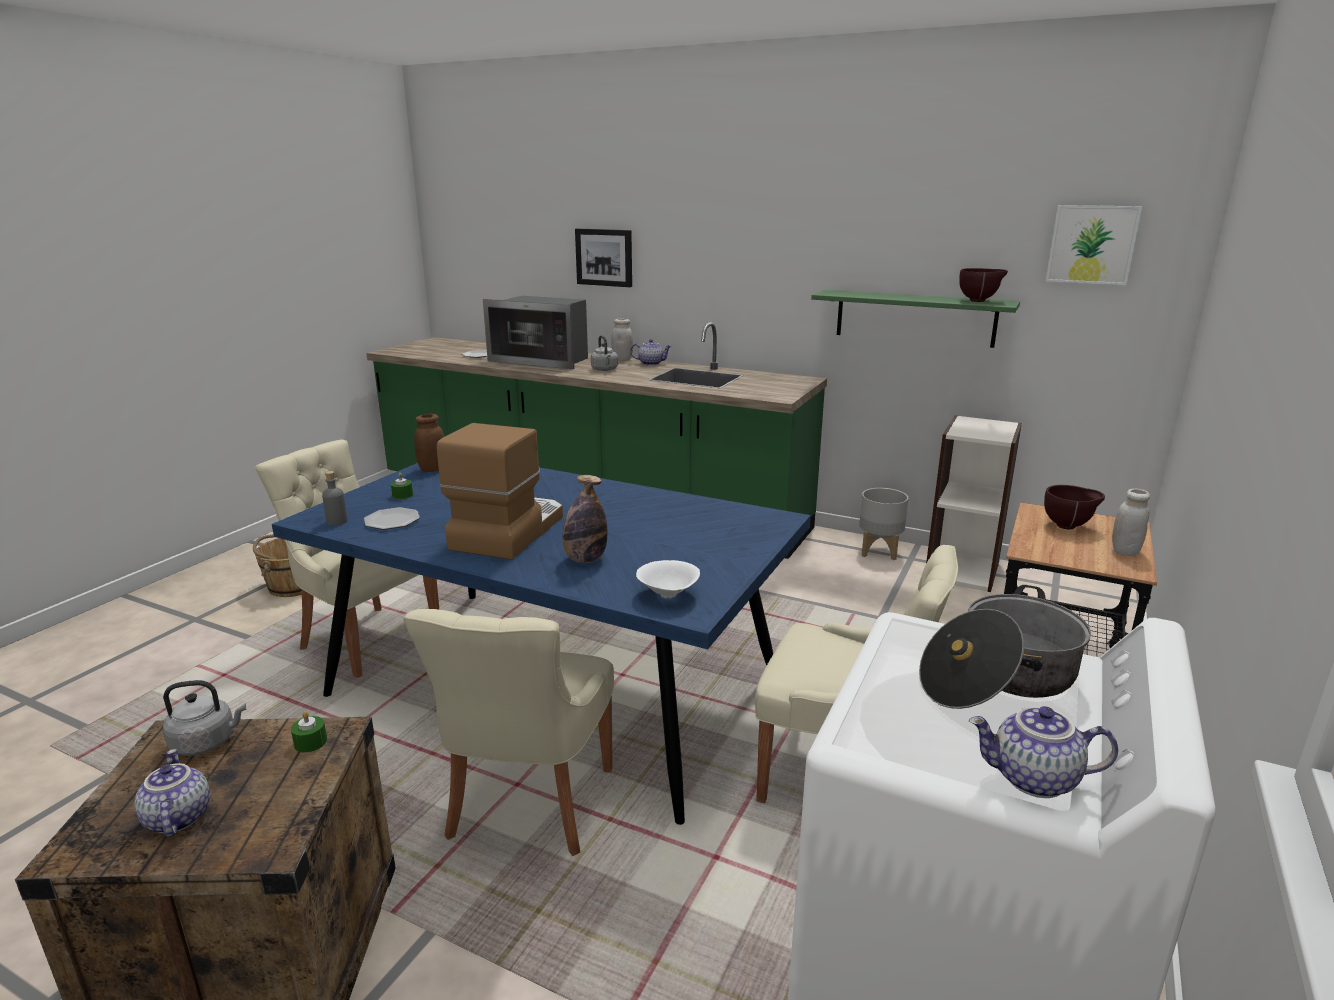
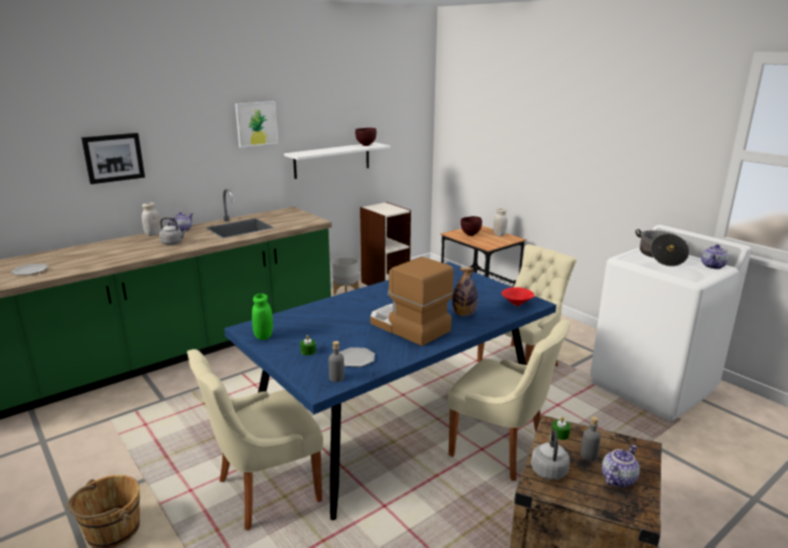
camera: 65 degrees left, 0 degrees up
teapot [134,749,210,837] -> teapot turned 135 degrees clockwise [602,445,640,487]
brown jar [414,414,445,472] -> green jar [252,294,273,340]
microwave [483,296,588,370] -> none
white bowl [636,560,700,598] -> red bowl [502,287,535,306]
green shelf [811,290,1020,348] -> white shelf [284,142,390,179]
picture [1046,205,1142,285] -> picture moved to [235,101,278,148]
none -> grey bottle [580,416,601,461]

